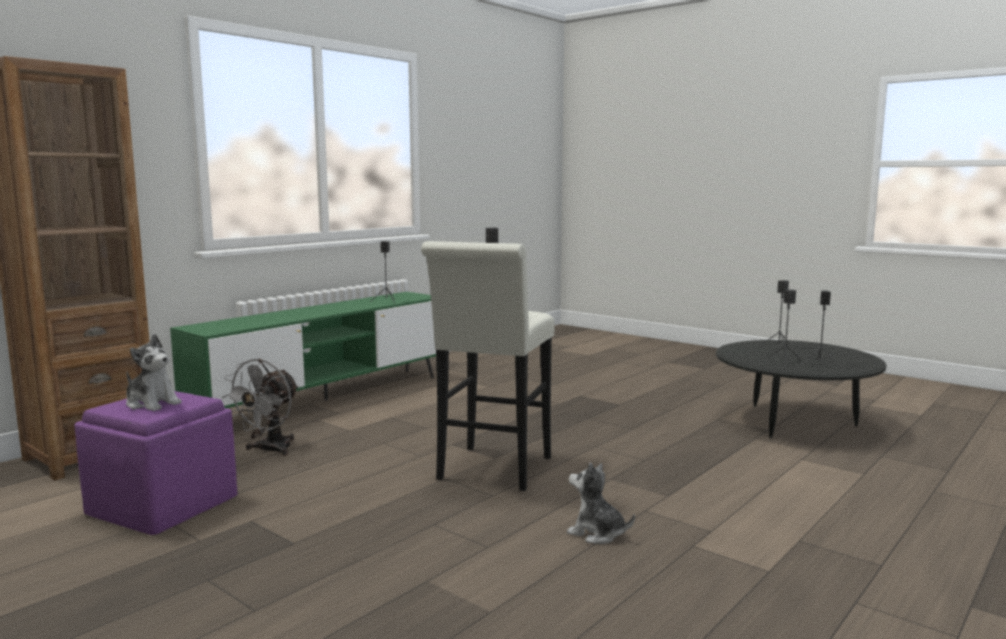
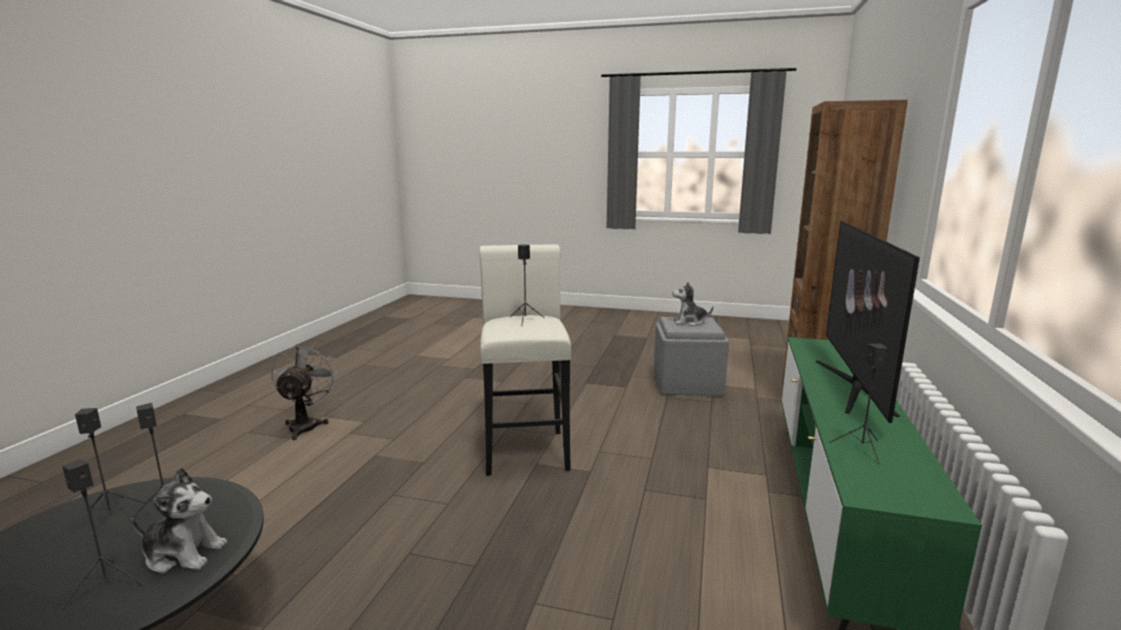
camera: 155 degrees right, 5 degrees up
purple ottoman [74,391,237,535] -> grey ottoman [654,317,729,396]
grey fan [222,359,299,456] -> grey fan moved to [271,344,337,440]
plush toy [567,462,635,544] -> plush toy moved to [131,467,227,574]
none -> television [816,221,920,423]

